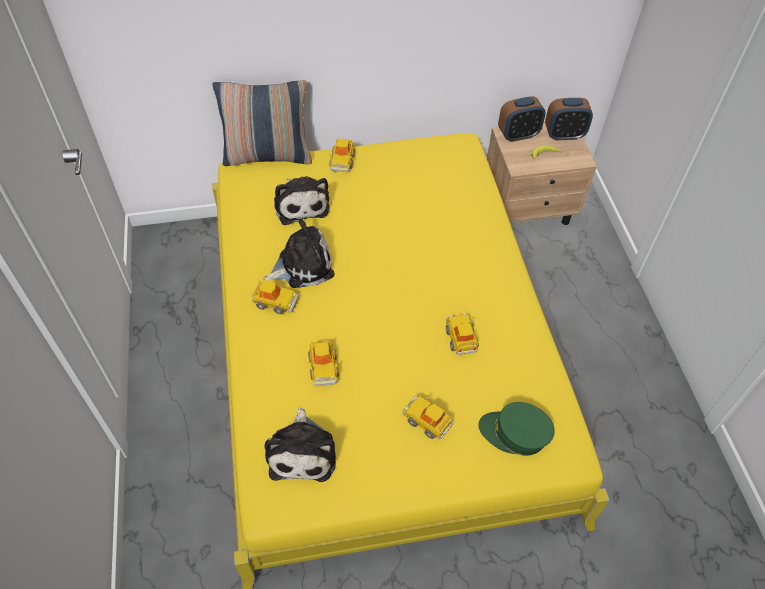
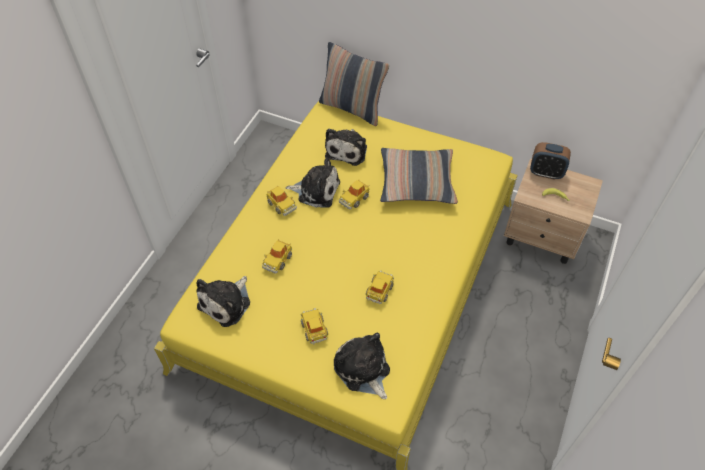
camera: 35 degrees right, 0 degrees up
toy car [329,139,355,172] -> toy car moved to [339,180,370,209]
green cap [478,402,555,456] -> plush toy [334,333,390,399]
alarm clock [545,98,593,141] -> none
none -> pillow [380,148,458,204]

